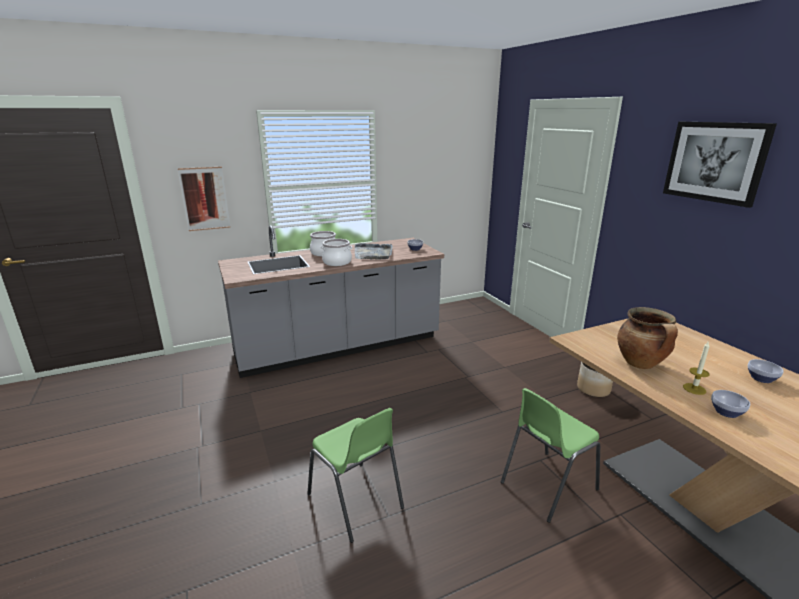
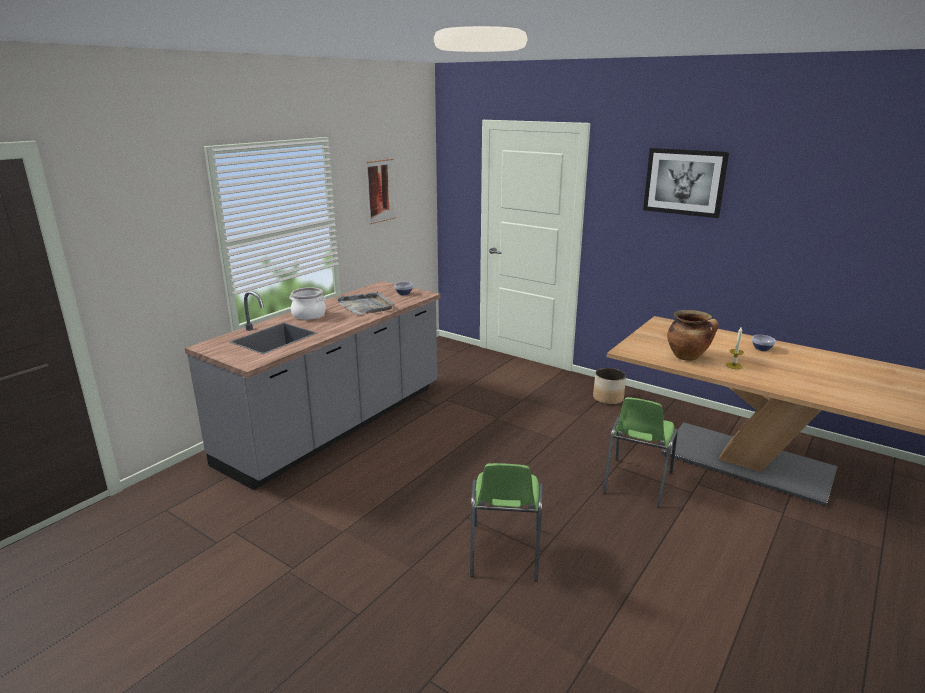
camera: 30 degrees left, 0 degrees up
picture [178,167,230,231] -> picture moved to [366,159,396,224]
green chair [307,408,404,543] -> green chair turned 75 degrees clockwise [470,463,543,582]
cooking pot [321,239,352,266] -> none
bowl [711,390,750,418] -> none

